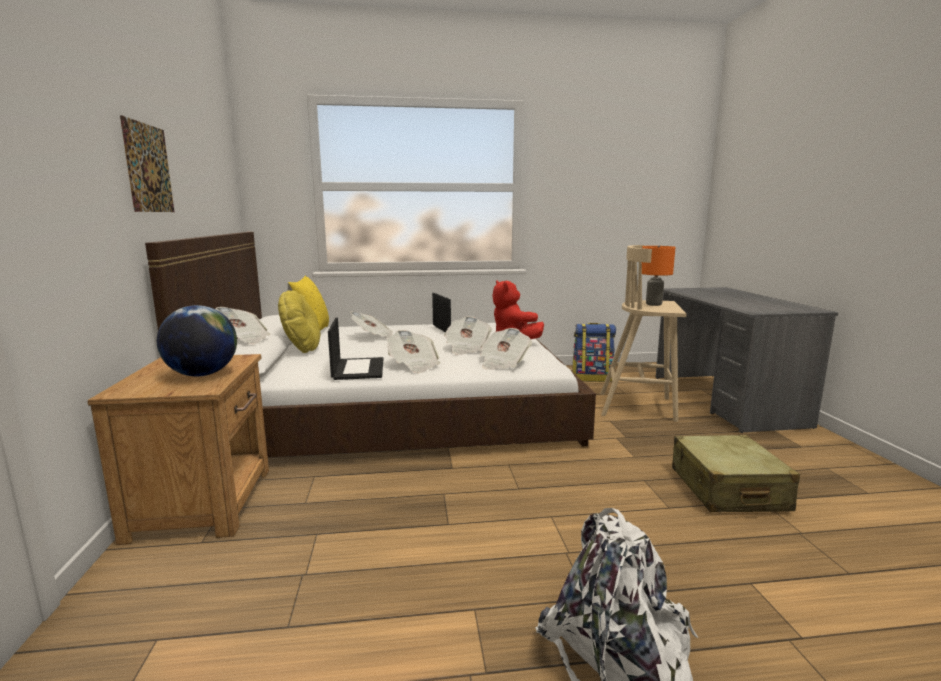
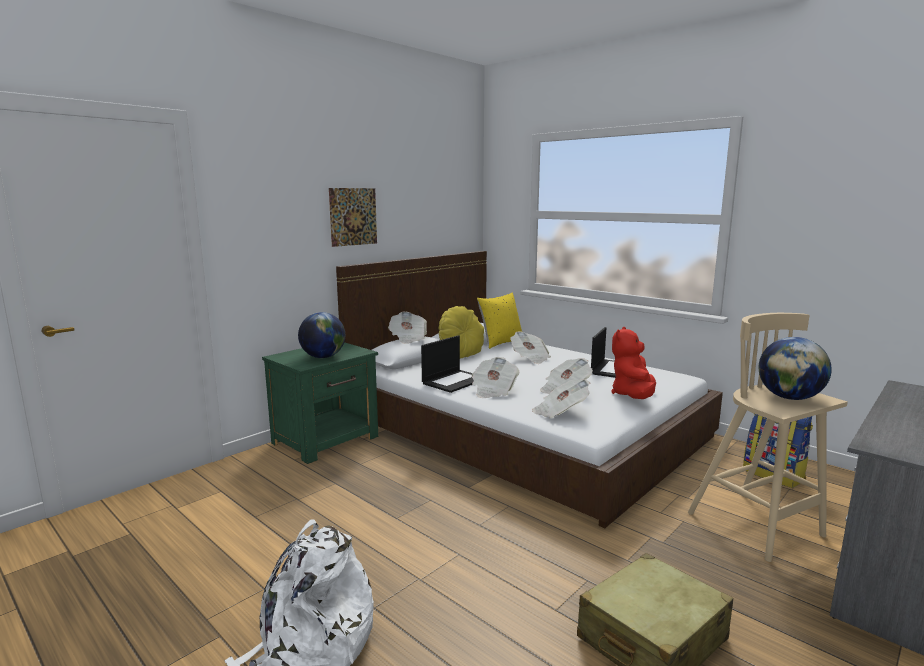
camera: 50 degrees right, 0 degrees up
brown nightstand [87,354,269,545] -> green nightstand [262,342,378,464]
orange table lamp [642,245,676,306] -> globe [759,337,832,400]

